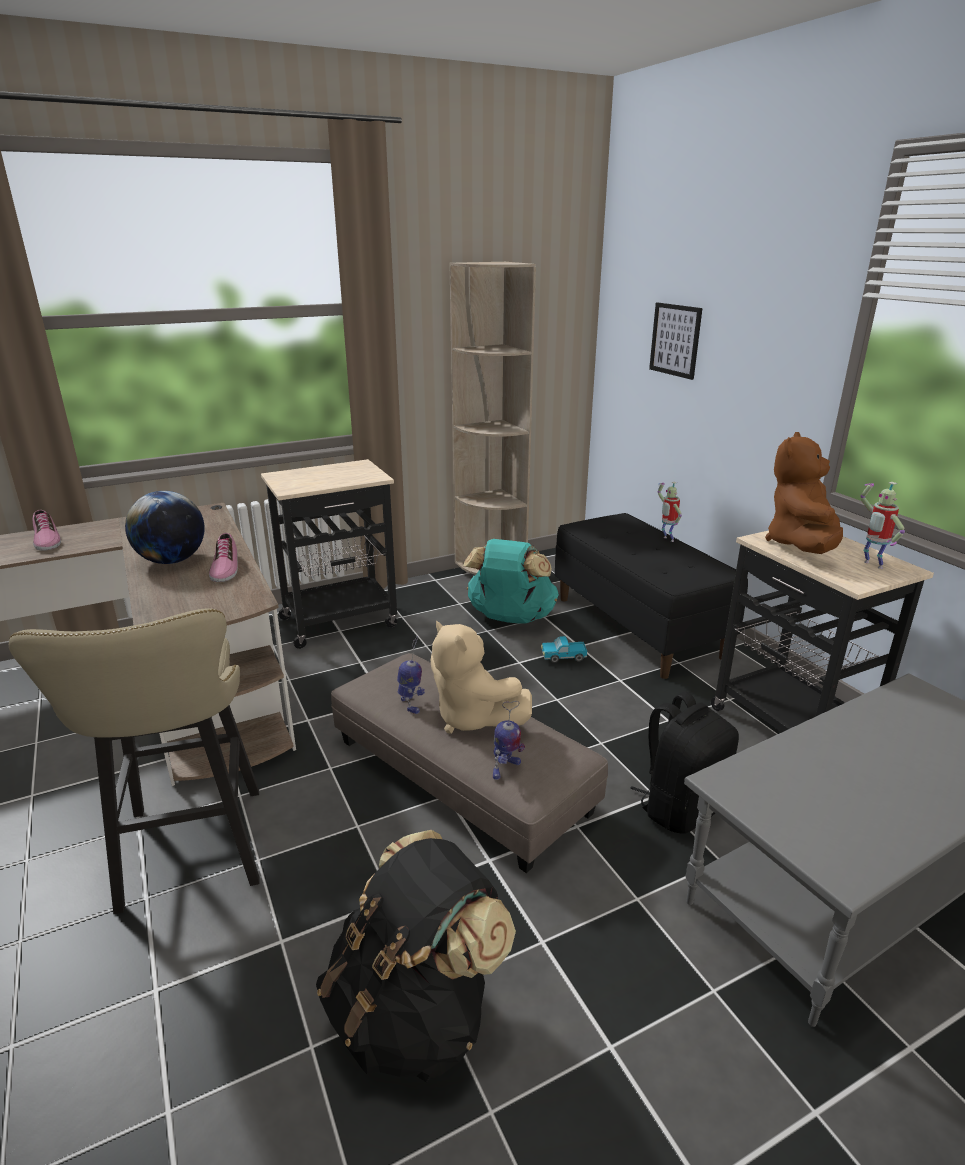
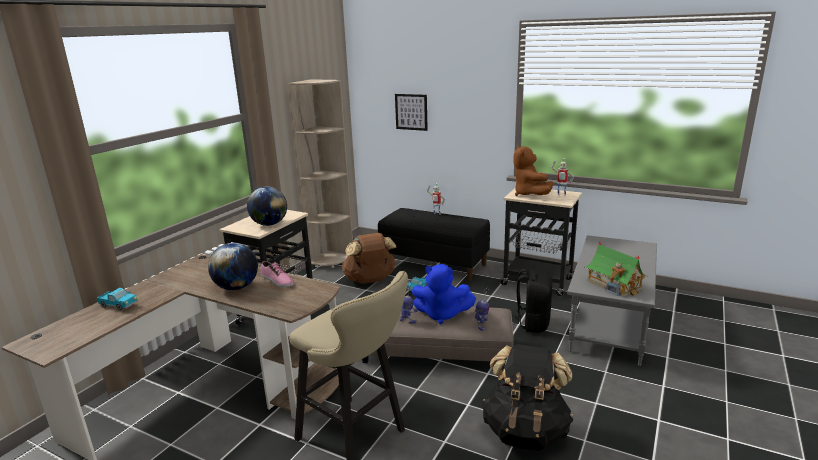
camera: 35 degrees left, 5 degrees down
shoe [33,510,61,551] -> toy truck [97,288,138,311]
beige plush toy [431,620,532,733] -> blue plush toy [412,264,476,324]
turquoise backpack [464,539,559,624] -> brown backpack [342,233,397,284]
none -> globe [247,186,287,226]
none -> toy house [585,242,649,297]

